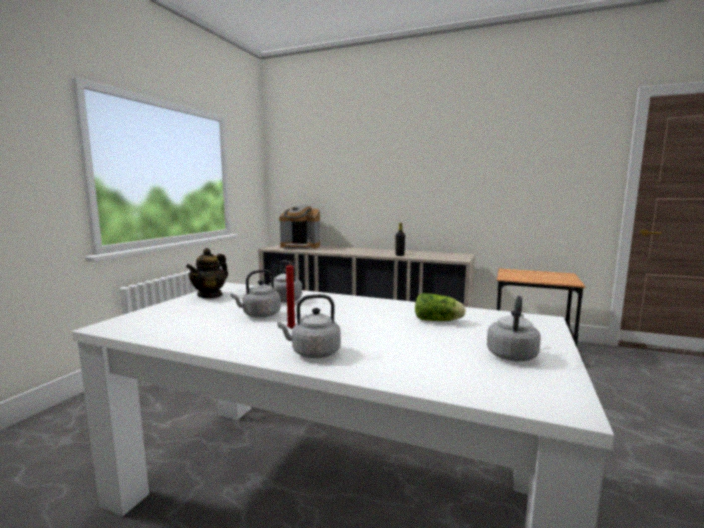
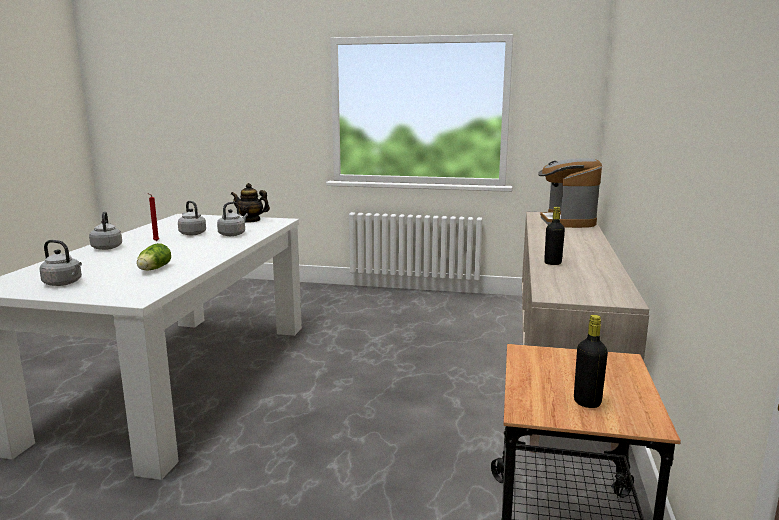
camera: 80 degrees right, 5 degrees up
none -> black bottle [574,315,608,408]

